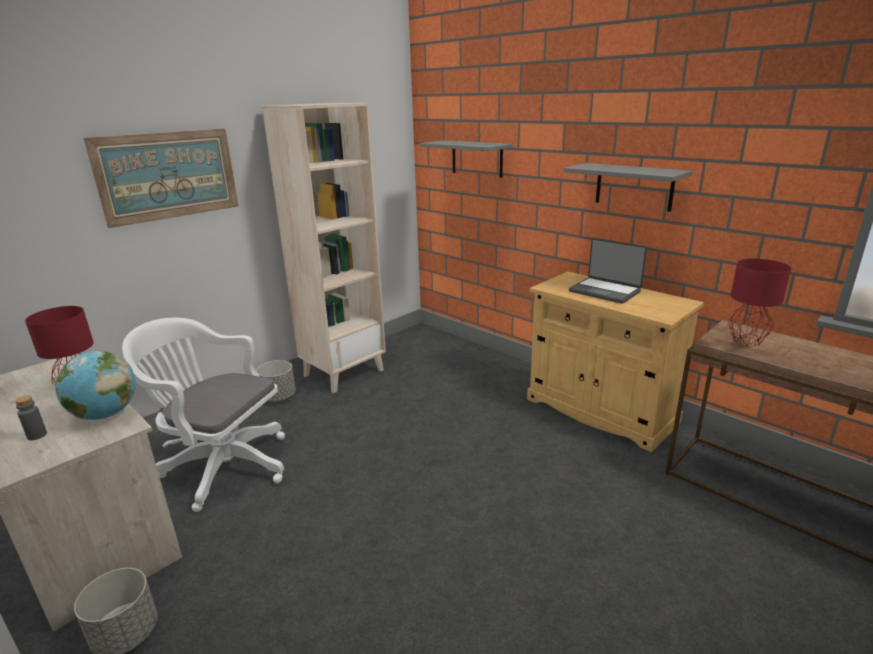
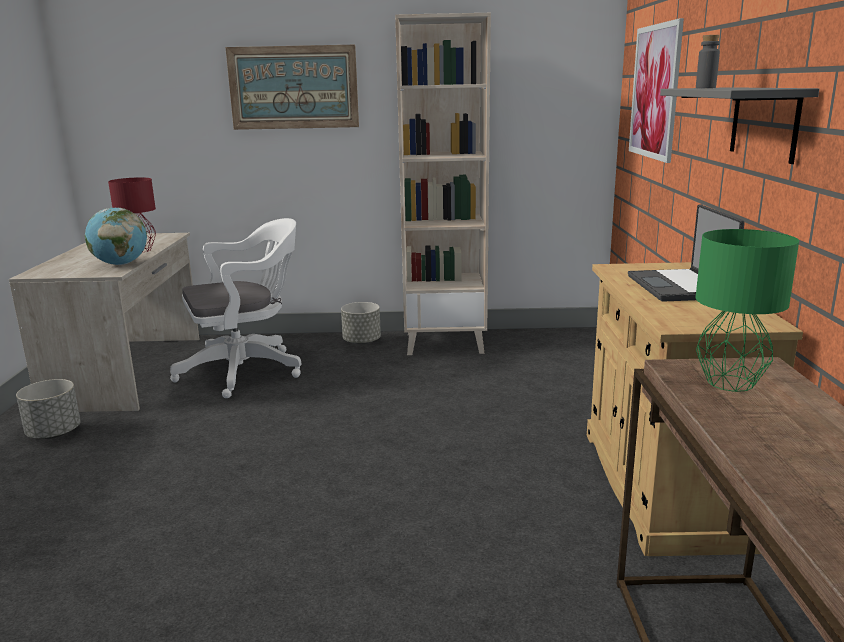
camera: 45 degrees right, 5 degrees down
grey bottle [15,395,47,440] -> grey bottle moved to [696,35,720,88]
white office chair [122,318,285,512] -> white office chair turned 90 degrees clockwise [170,218,302,398]
grey shelf [420,140,513,178] -> picture [629,18,684,163]
red table lamp [728,259,792,347] -> green table lamp [696,229,799,392]

